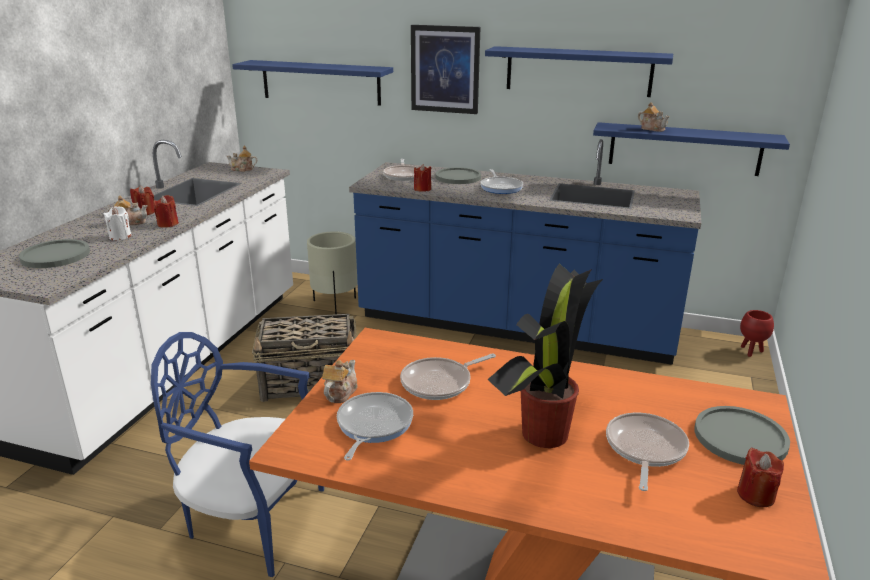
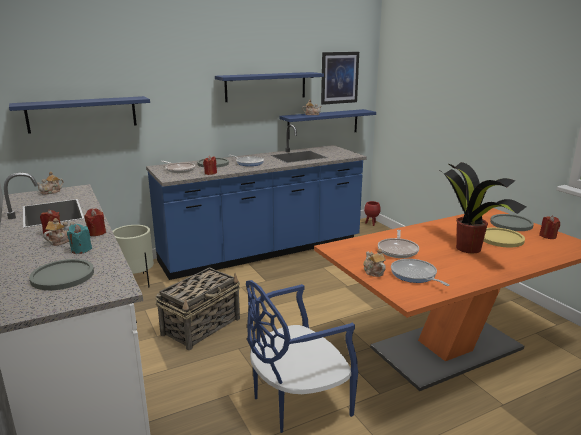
camera: 45 degrees left, 5 degrees down
white candle [104,206,132,240] -> turquoise candle [67,224,92,254]
picture [411,25,481,114] -> picture moved to [321,52,359,105]
frying pan [606,413,689,491] -> yellow plate [483,228,525,247]

